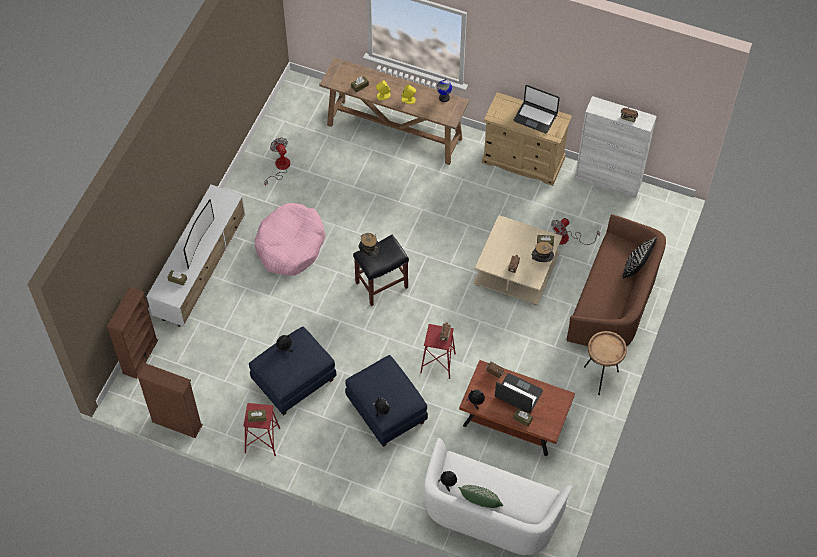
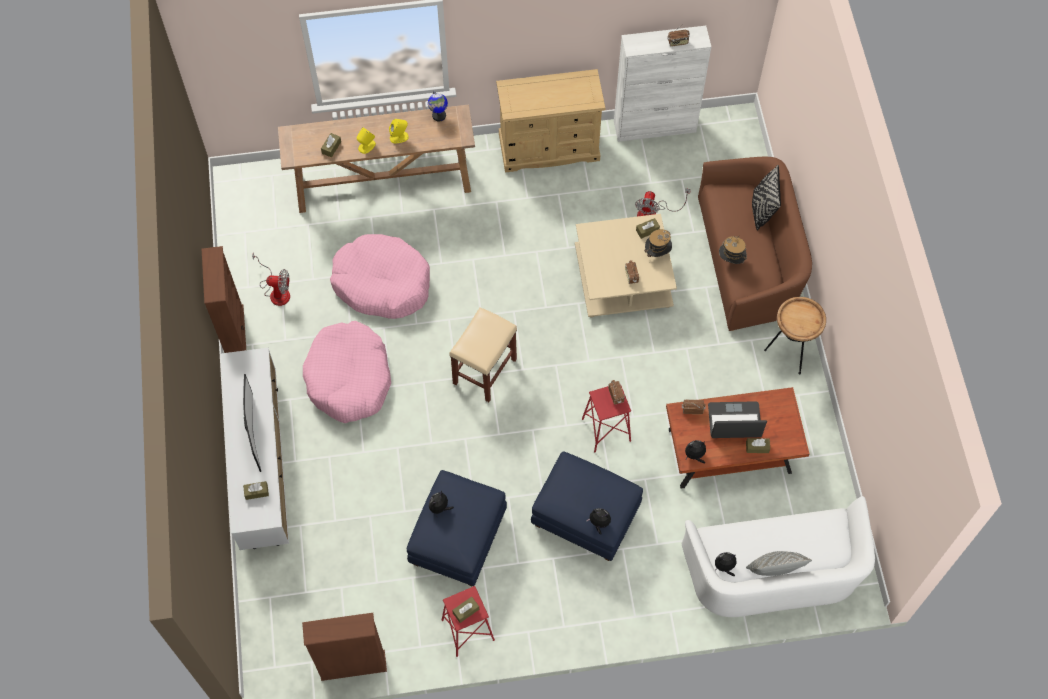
camera: 30 degrees left, 5 degrees up
brown bookcase [107,287,158,379] -> brown bookcase moved to [202,246,246,353]
fan [264,138,290,186] -> fan turned 150 degrees clockwise [252,253,290,306]
black stool [353,235,409,306] -> beige stool [449,307,517,402]
hat [358,233,380,258] -> hat moved to [719,236,747,264]
green pillow [458,485,503,508] -> grey pillow [746,551,812,576]
laptop [514,85,560,133] -> none
none -> pink dog bed [330,234,430,319]

